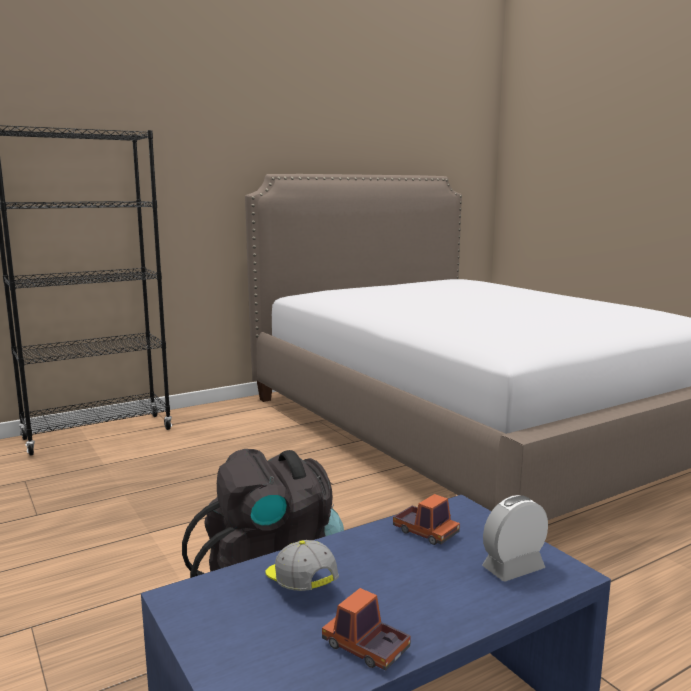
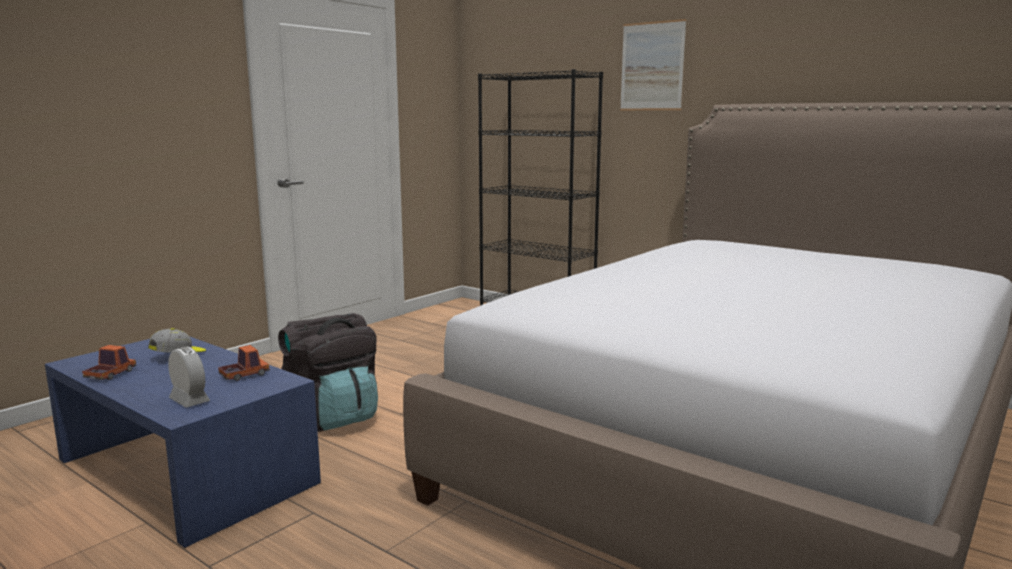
camera: 70 degrees right, 0 degrees up
toy truck [393,494,460,545] -> toy truck turned 150 degrees counterclockwise [218,345,270,381]
none -> picture [620,19,686,110]

